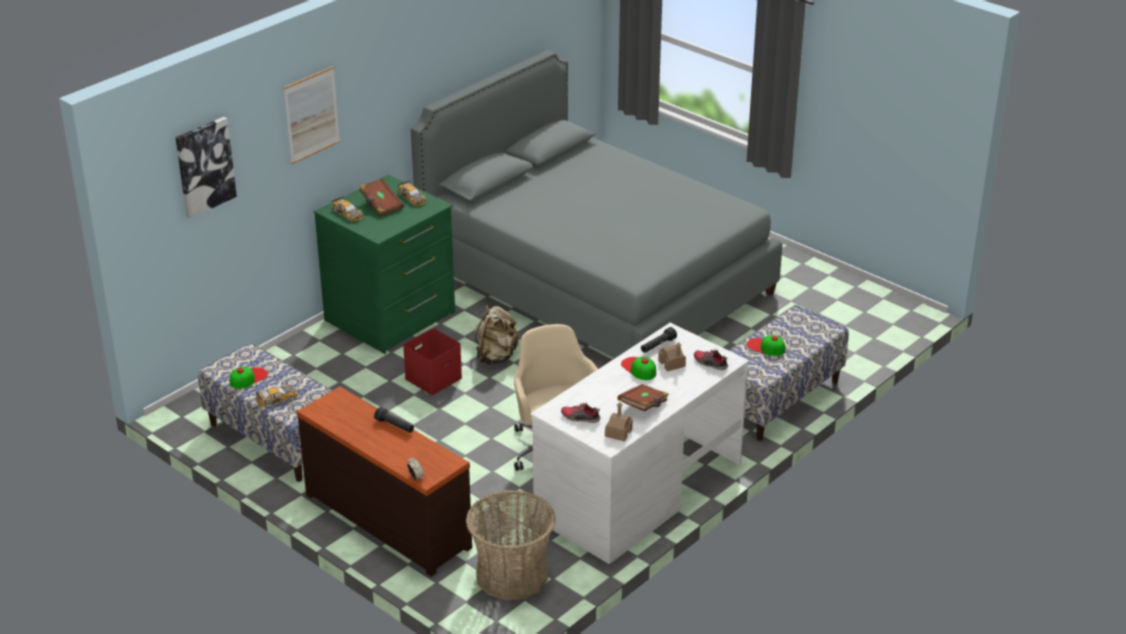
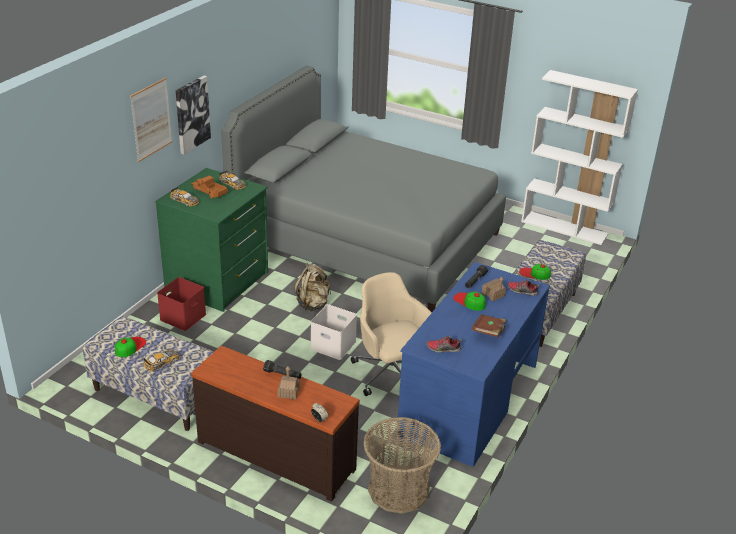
camera: 15 degrees left, 0 degrees up
picture [176,117,237,218] -> picture moved to [176,76,211,154]
brown book [359,178,404,216] -> toy truck [191,176,228,199]
red storage box [403,328,462,395] -> red storage box moved to [157,277,206,331]
white desk [530,323,749,564] -> blue desk [398,262,550,467]
toy house [605,402,633,442] -> toy house moved to [278,367,300,400]
none -> white storage box [311,304,357,360]
none -> white bookcase [521,70,638,245]

